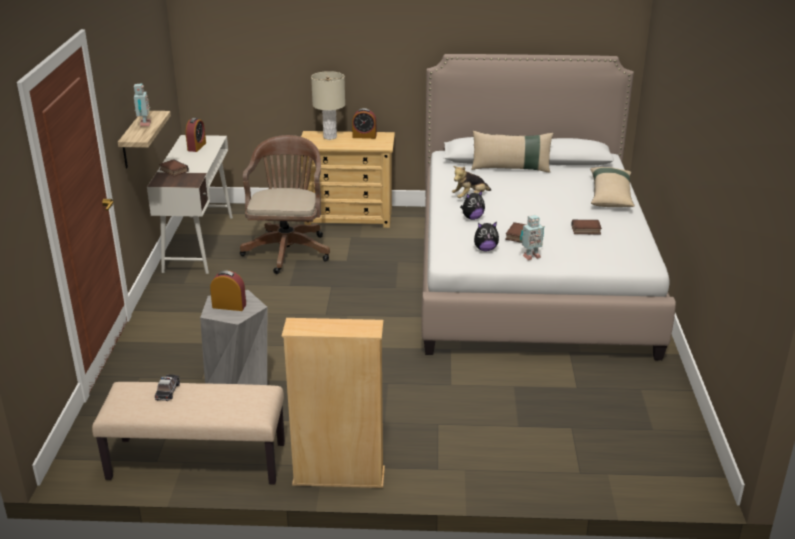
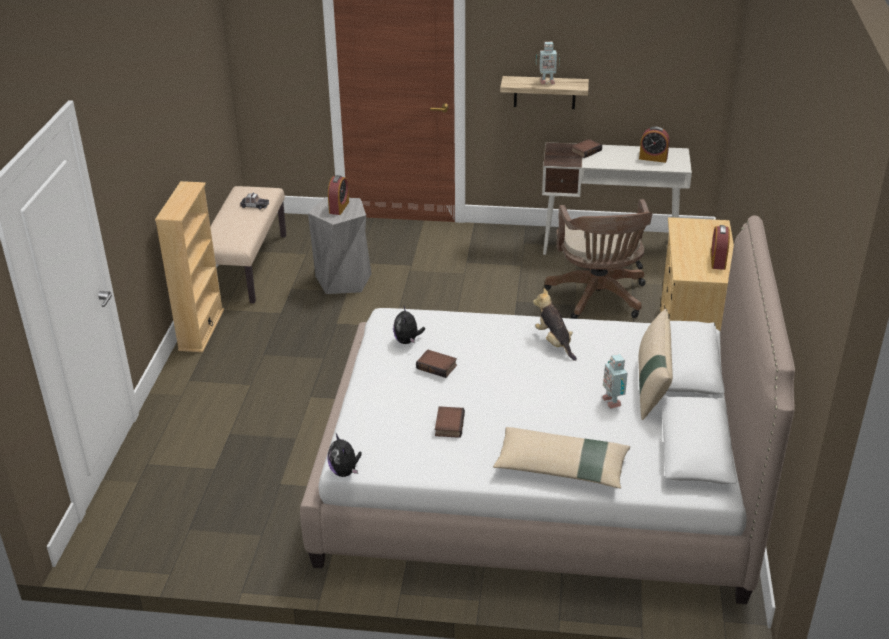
camera: 95 degrees right, 5 degrees up
brown office chair [240,135,330,274] -> brown office chair turned 75 degrees clockwise [545,199,652,319]
beige table lamp [311,71,345,140] -> none
plush toy [460,191,485,220] -> plush toy moved to [327,432,362,477]
toy robot [520,215,544,260] -> toy robot moved to [602,354,628,409]

